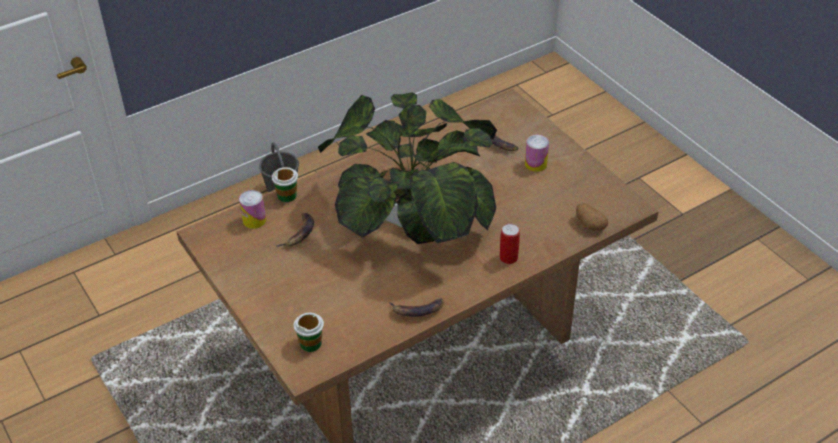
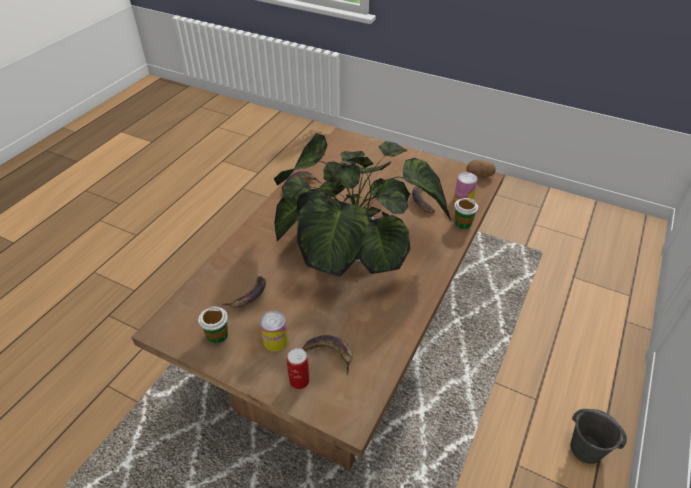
camera: 150 degrees right, 0 degrees up
cup [293,313,324,352] -> cup moved to [198,306,228,344]
can [500,223,520,264] -> can moved to [287,348,310,389]
potato [576,203,608,231] -> potato moved to [466,160,496,177]
none -> banana [222,276,266,308]

